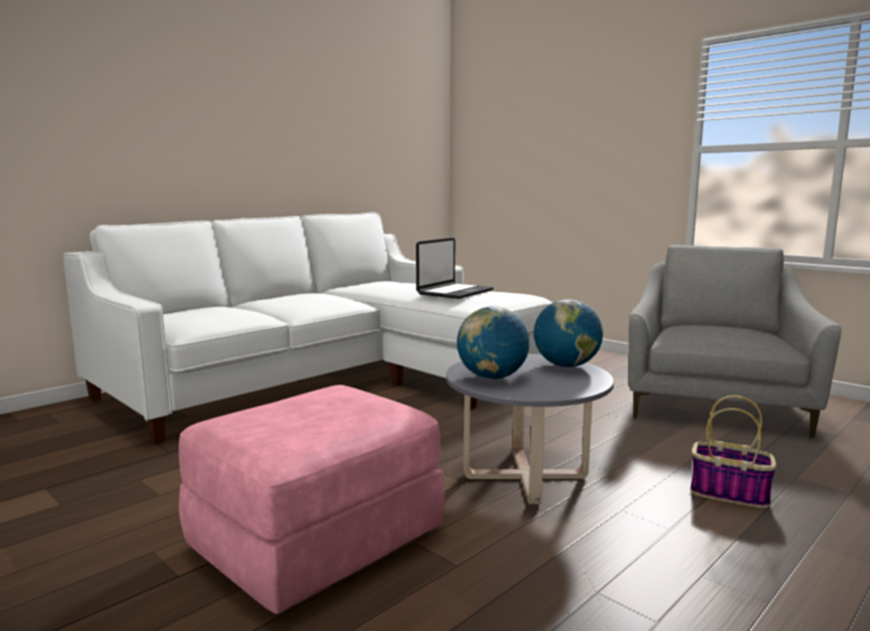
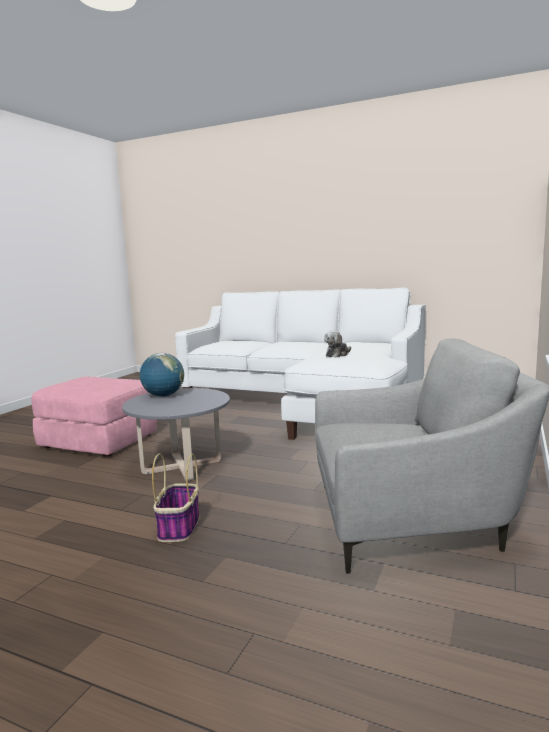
camera: 70 degrees right, 0 degrees up
laptop [416,238,494,299] -> plush toy [324,331,351,357]
globe [534,299,603,367] -> none

